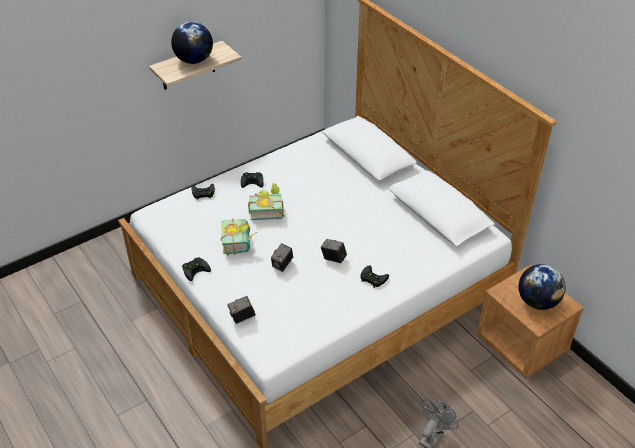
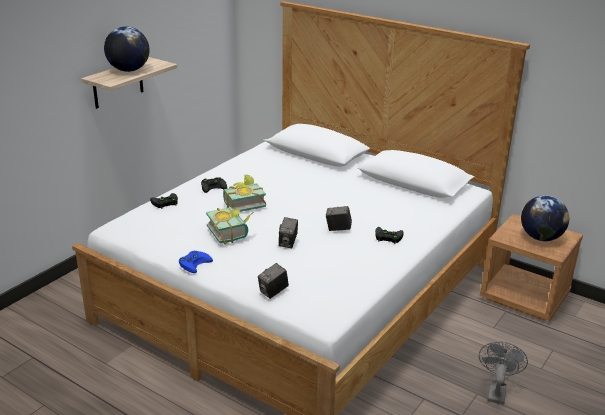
camera: 20 degrees left, 15 degrees down
black game controller [182,257,211,281] -> blue game controller [179,251,213,273]

